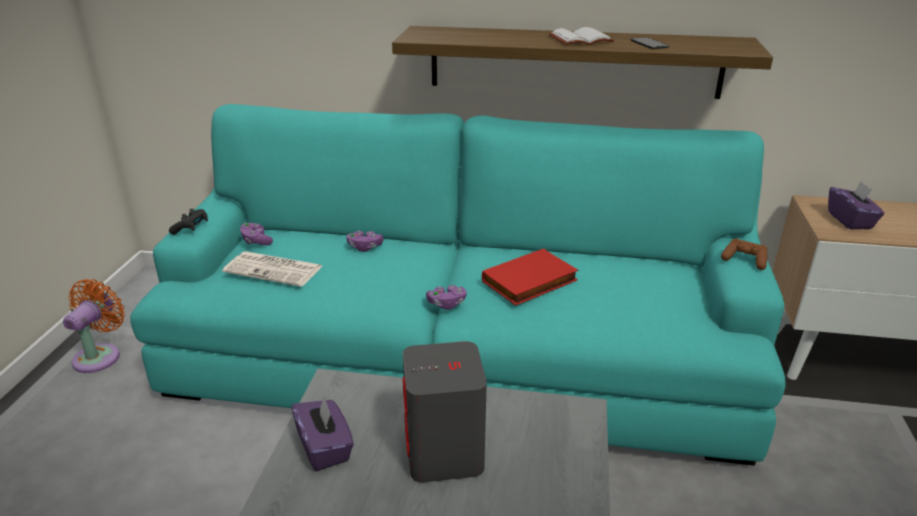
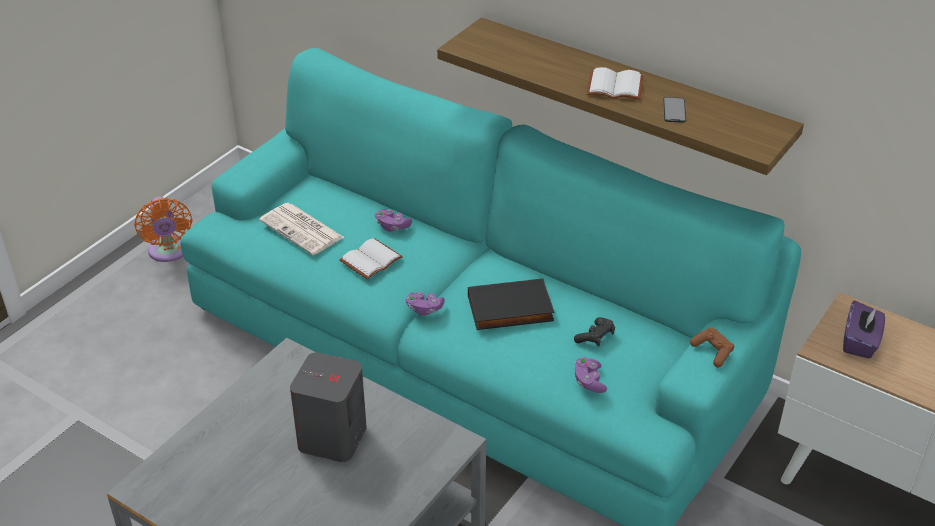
camera: 25 degrees right, 10 degrees up
orange fan [63,279,125,373] -> orange fan turned 120 degrees clockwise [134,197,192,262]
black game controller [169,209,208,235] -> black game controller moved to [574,317,615,346]
purple game controller [240,223,273,245] -> purple game controller moved to [575,357,607,393]
purple tissue box [291,397,354,471] -> none
red book [482,249,578,306] -> black book [468,279,554,330]
none -> white book [339,238,403,279]

